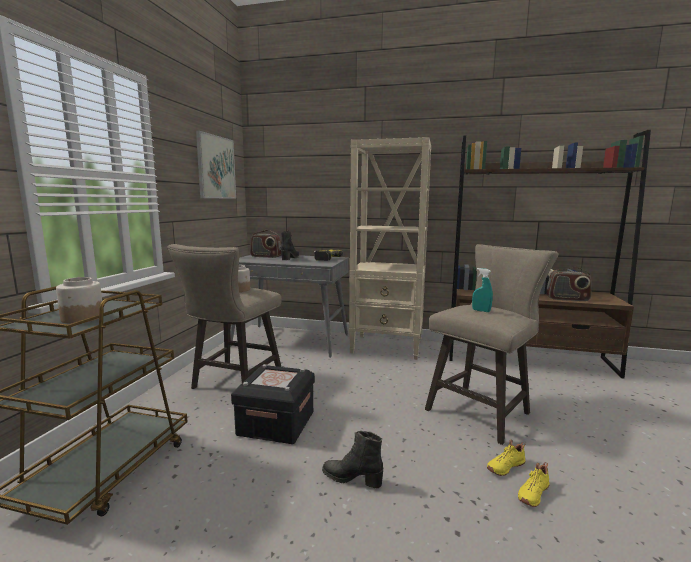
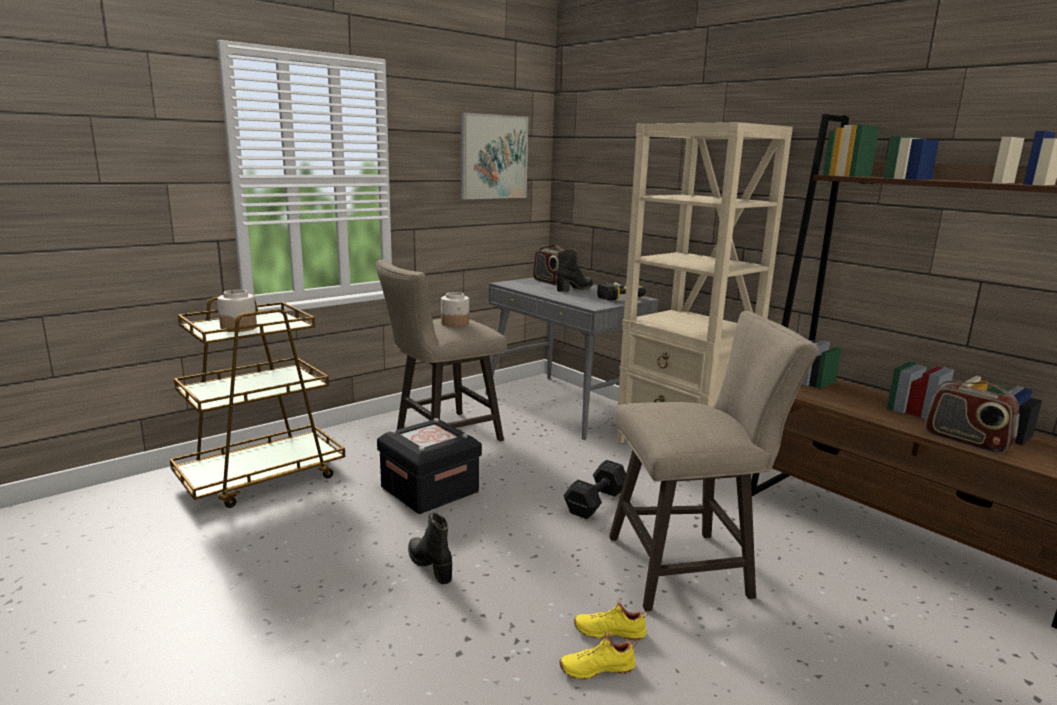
camera: 35 degrees right, 5 degrees up
turquoise spray bottle [472,268,493,312] -> none
none -> black dumbbell [563,460,626,519]

